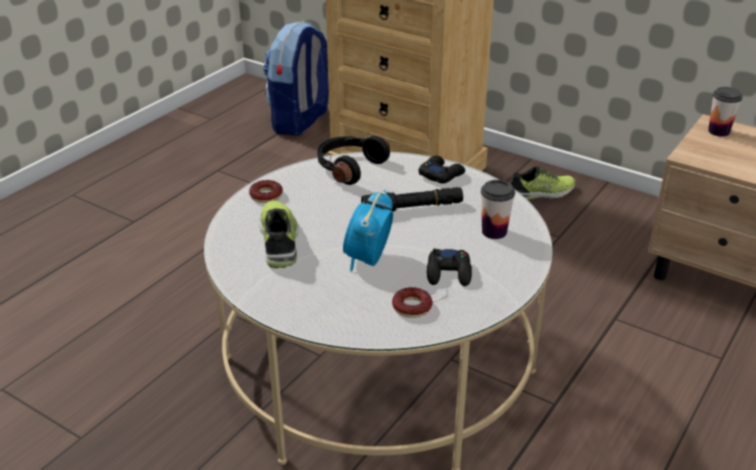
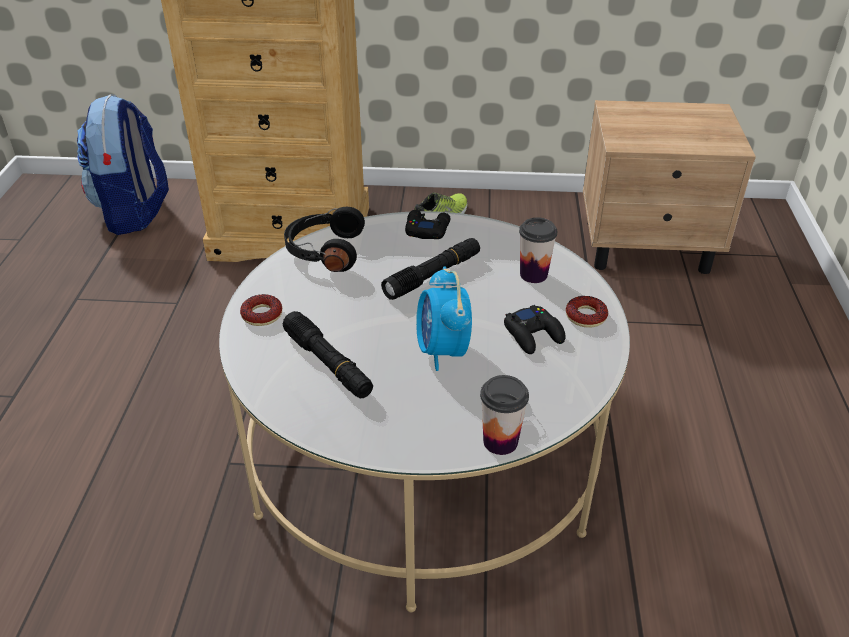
camera: 30 degrees left, 5 degrees up
shoe [259,201,299,268] -> black flashlight [283,311,373,398]
donut [392,287,432,318] -> donut moved to [566,296,608,328]
cup [708,87,743,137] -> cup moved to [480,375,529,455]

